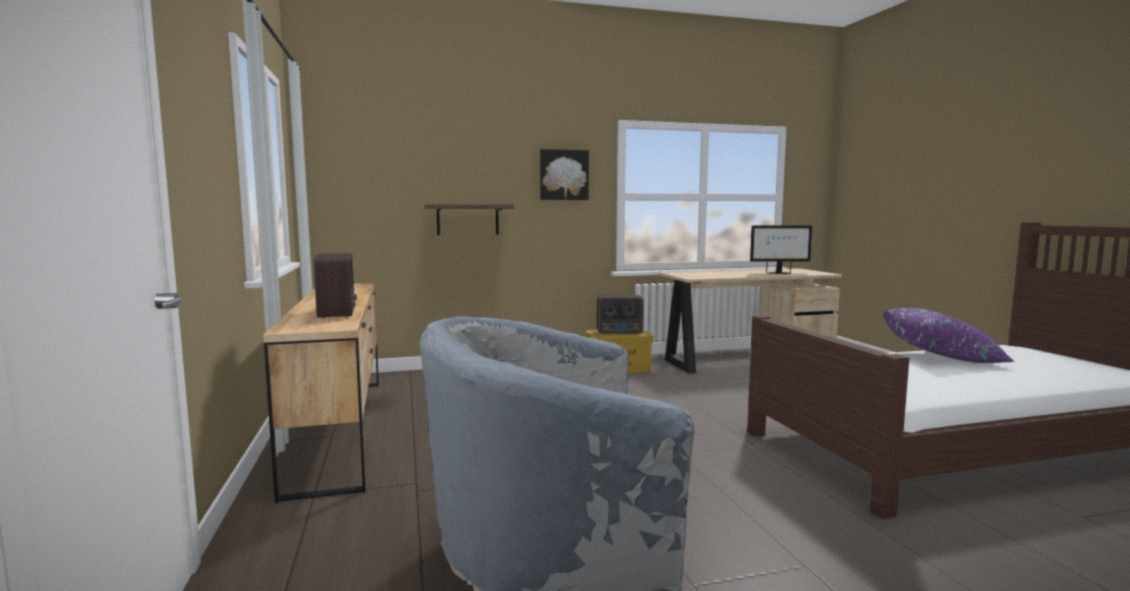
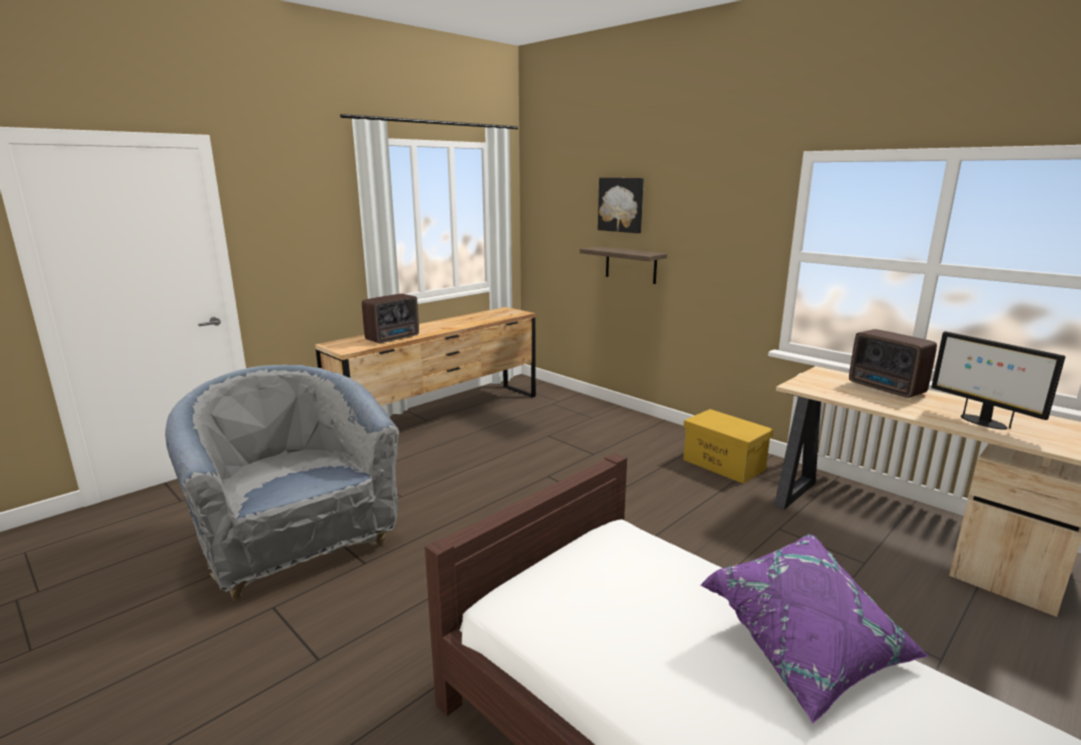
camera: 60 degrees right, 10 degrees up
picture [540,149,589,200] -> picture moved to [598,178,644,233]
radio [597,295,644,334] -> radio moved to [849,329,937,398]

